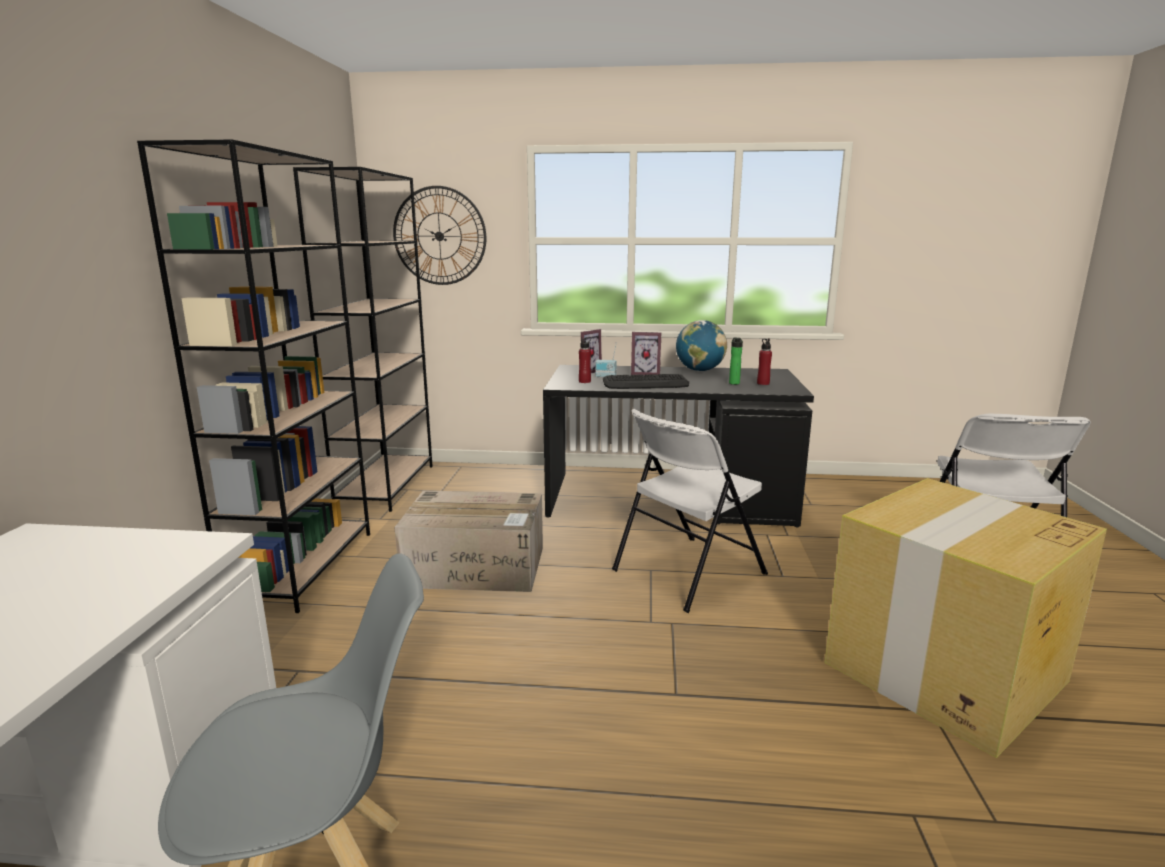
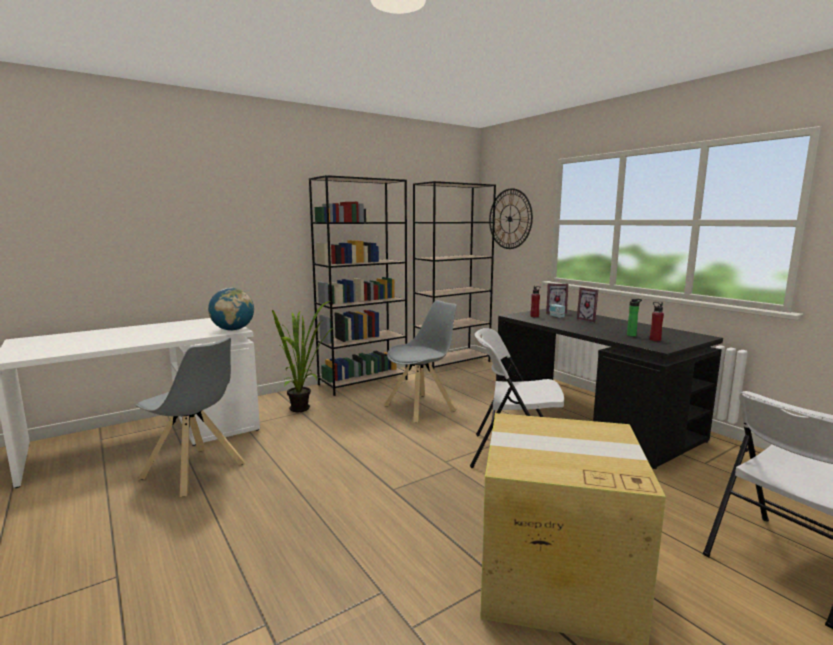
camera: 50 degrees right, 5 degrees down
cardboard box [394,490,543,592] -> grey chair [384,300,457,423]
keyboard [603,374,689,389] -> none
globe [676,320,727,371] -> globe moved to [208,288,254,331]
none -> potted plant [272,301,334,412]

